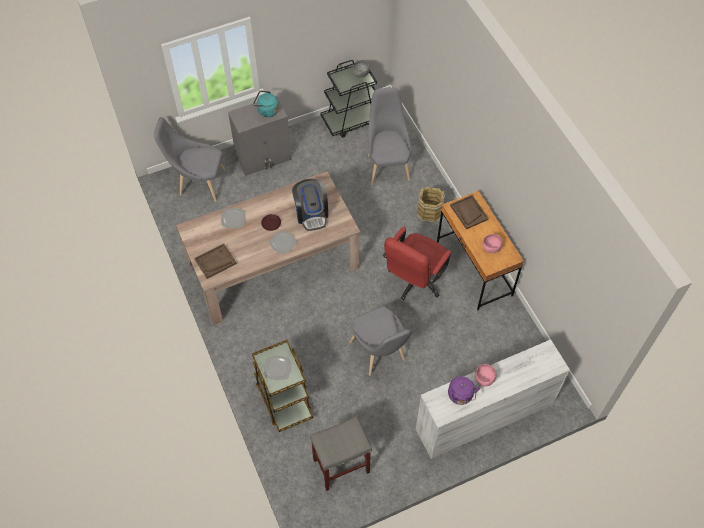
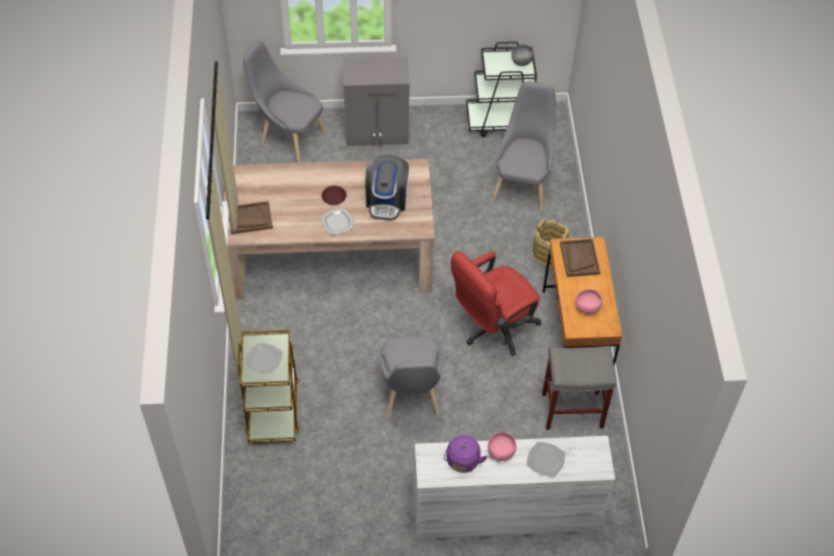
camera: 20 degrees right, 5 degrees down
plate [221,208,246,228] -> plate moved to [527,442,565,477]
turquoise kettle [253,91,279,117] -> none
grey stool [310,416,372,491] -> grey stool moved to [542,346,616,430]

